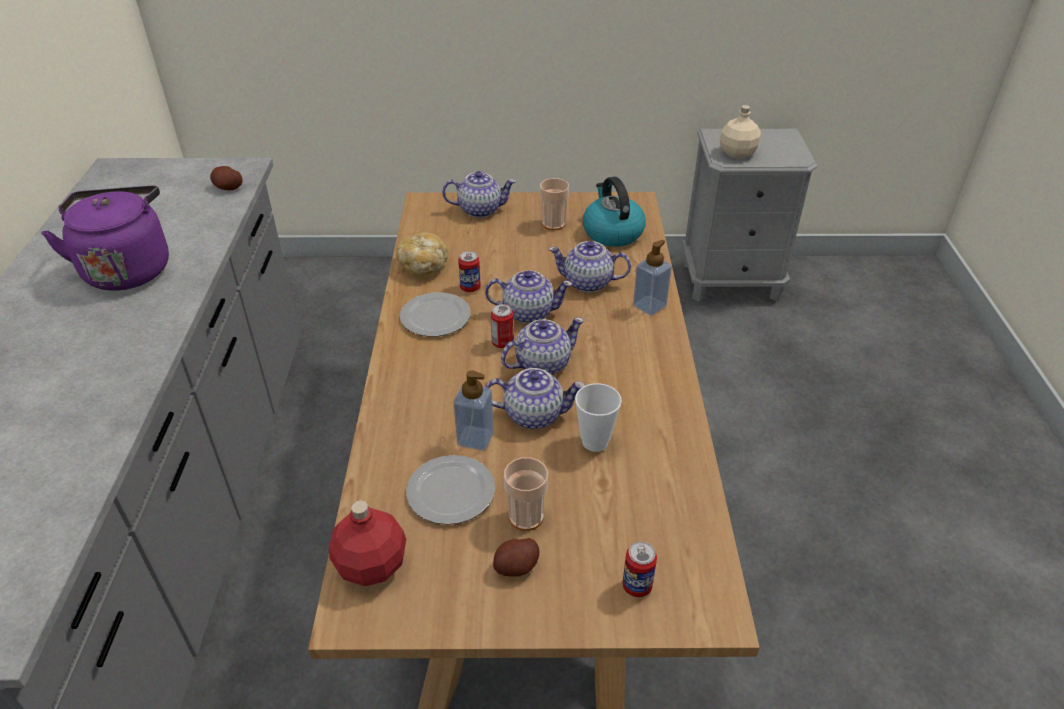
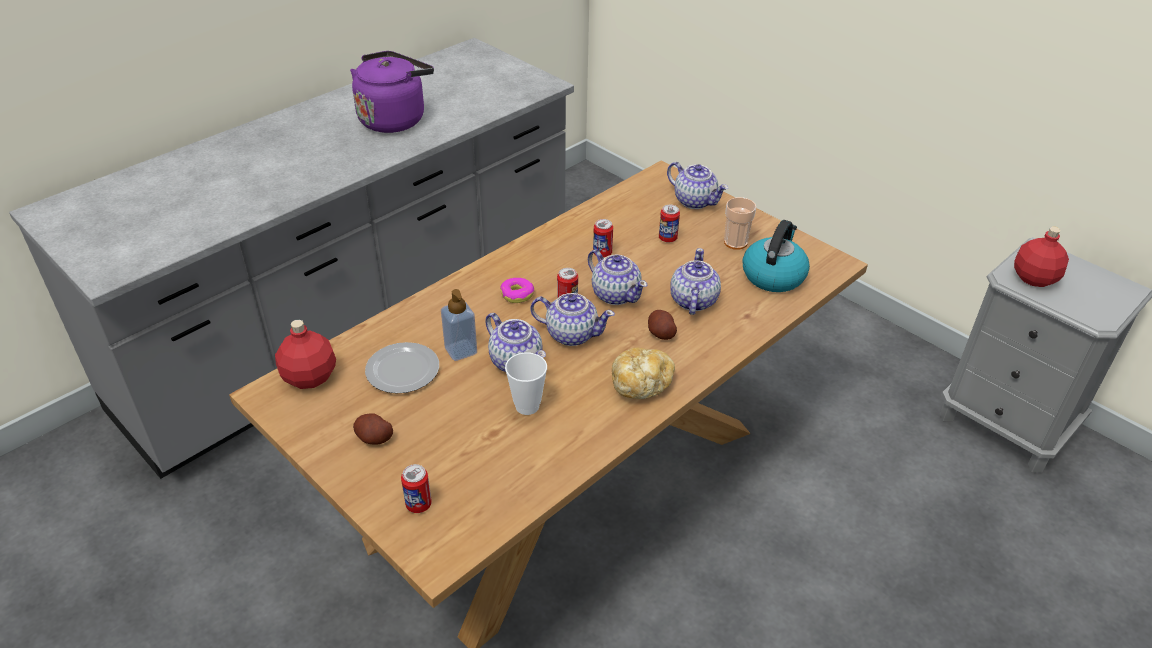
camera: 45 degrees right, 0 degrees up
potato [210,166,243,190] -> potato moved to [648,310,677,340]
bread [396,232,449,276] -> bread moved to [612,348,675,399]
plate [400,292,471,337] -> none
cup [504,457,548,531] -> none
teapot [548,241,631,292] -> teapot turned 45 degrees clockwise [670,248,721,315]
soap dispenser [633,240,672,316] -> none
beige bottle [720,105,761,159] -> red bottle [1014,226,1069,287]
none -> donut [500,278,534,303]
none -> can [659,205,680,243]

